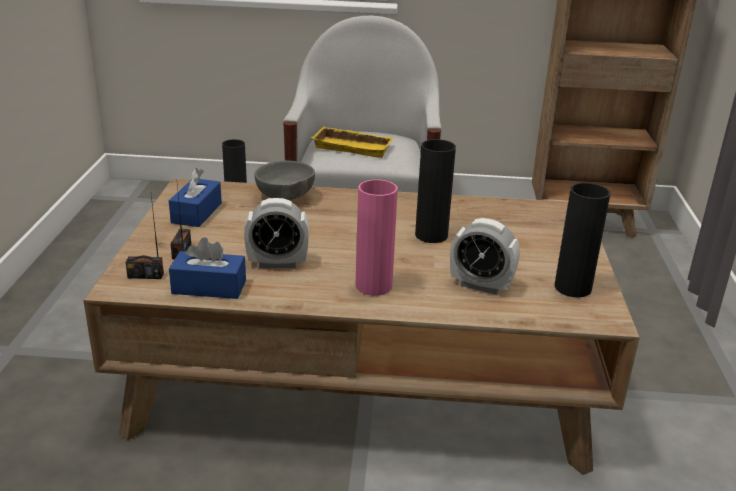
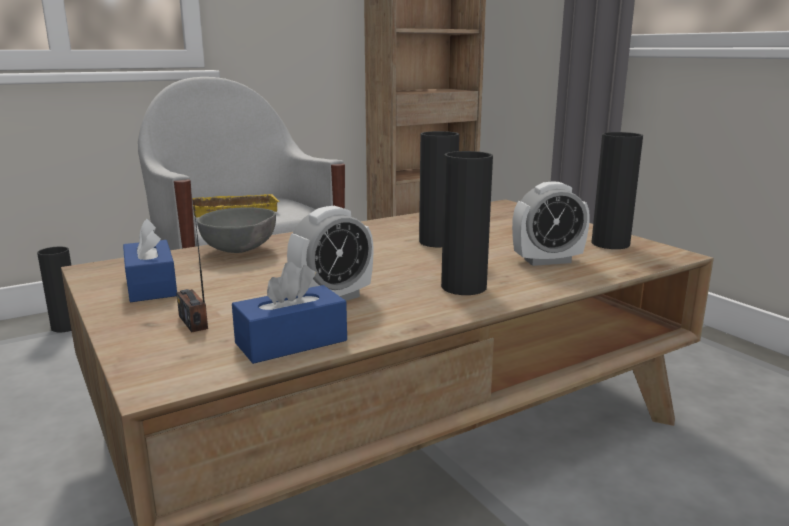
camera: 35 degrees left, 10 degrees down
radio [126,196,164,279] -> none
pink vase [355,180,398,296] -> black vase [441,151,493,295]

